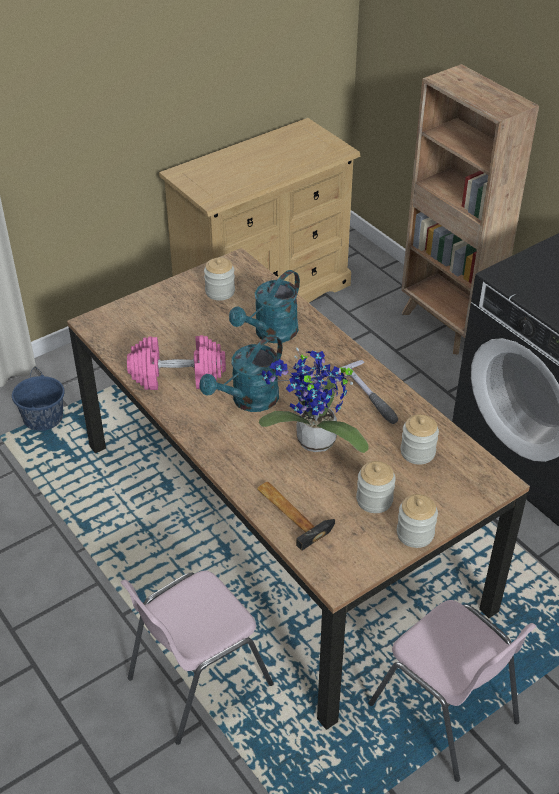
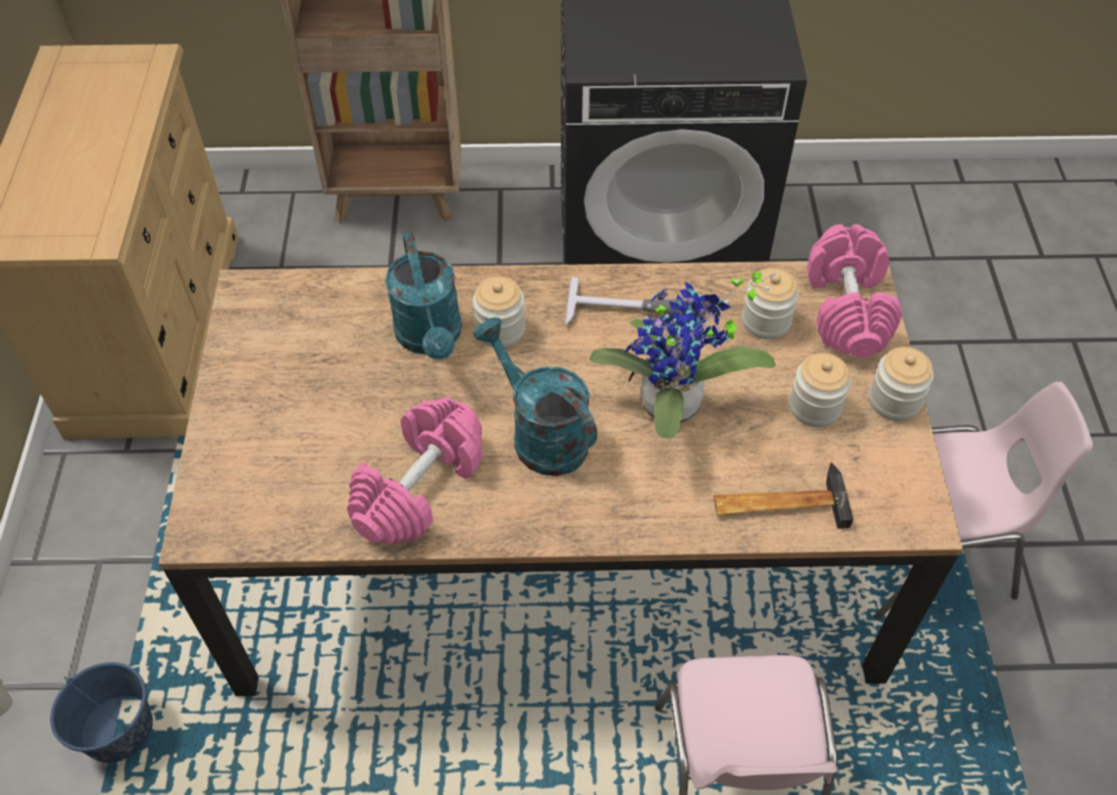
camera: 55 degrees left, 10 degrees up
turquoise watering can [200,335,283,412] -> turquoise watering can turned 150 degrees clockwise [473,317,597,476]
jar [204,257,235,300] -> jar moved to [473,277,525,348]
none -> pink dumbbell [807,224,902,358]

